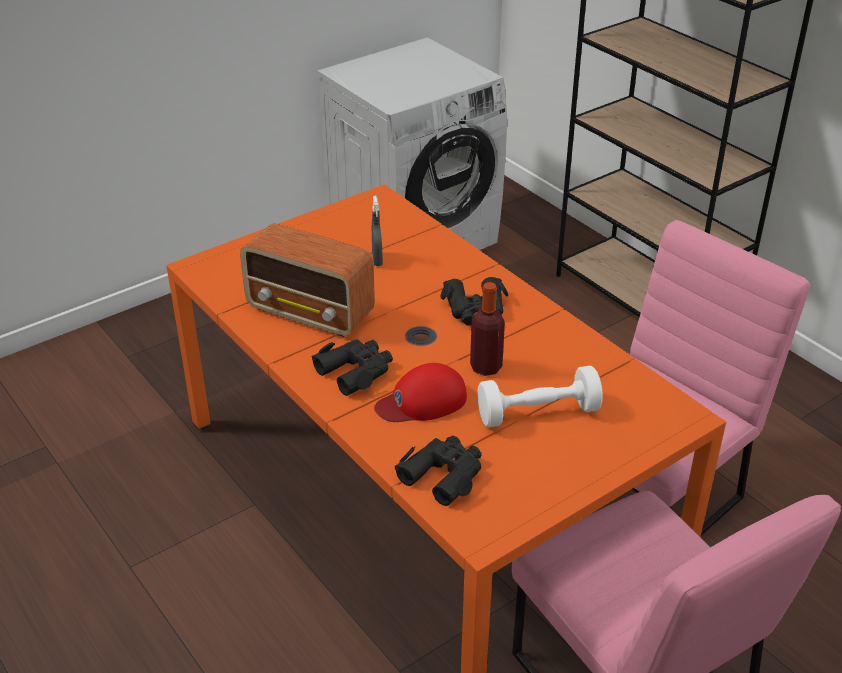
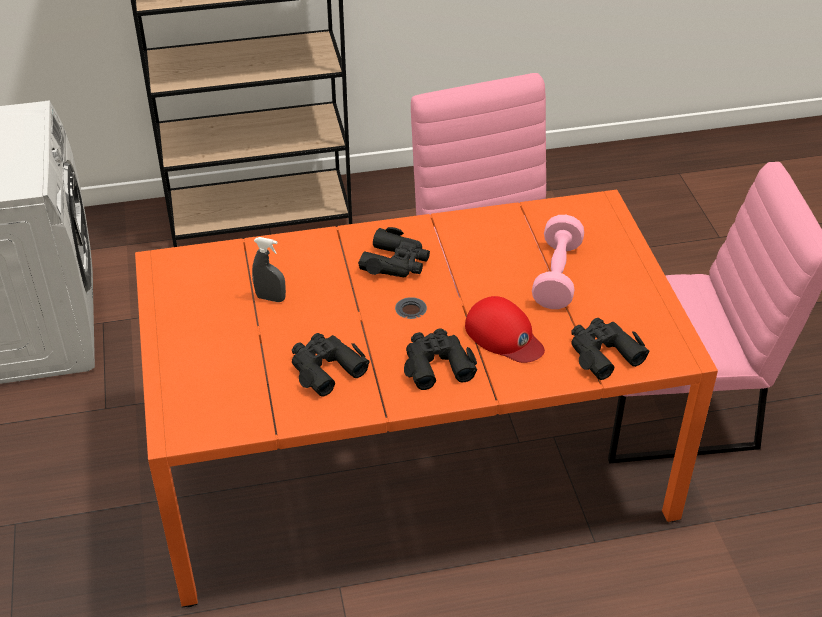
camera: 65 degrees left, 5 degrees up
radio [240,223,375,337] -> black binoculars [292,333,370,397]
red cap [374,363,467,422] -> red cap turned 45 degrees counterclockwise [465,296,545,363]
bottle [470,282,505,376] -> none
white dumbbell [477,366,603,427] -> pink dumbbell [532,215,584,309]

